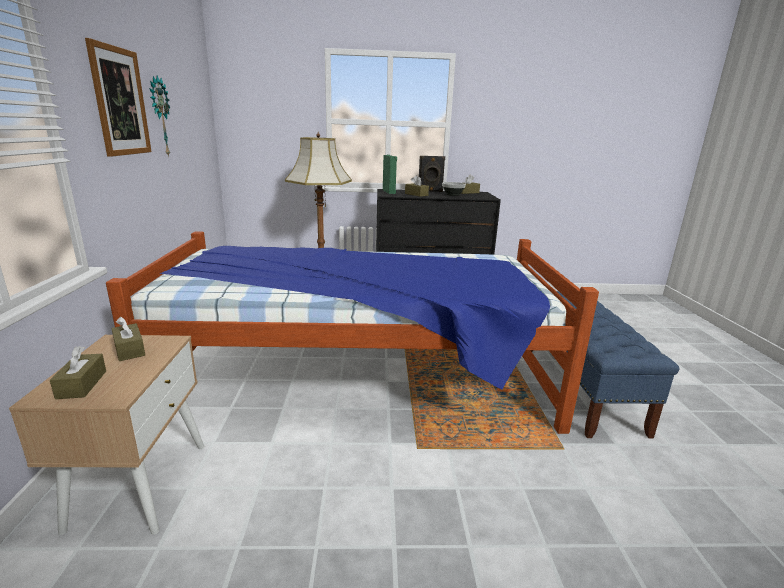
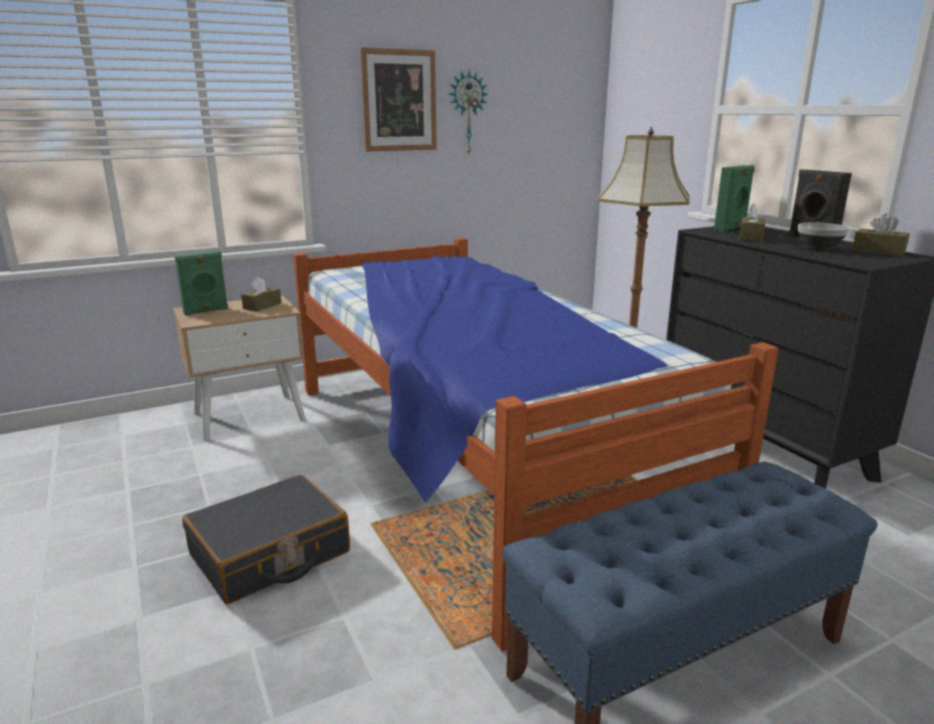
camera: 65 degrees right, 0 degrees up
brown tissue box [50,346,106,399] -> green speaker [175,251,228,316]
none -> black suitcase [182,475,350,604]

